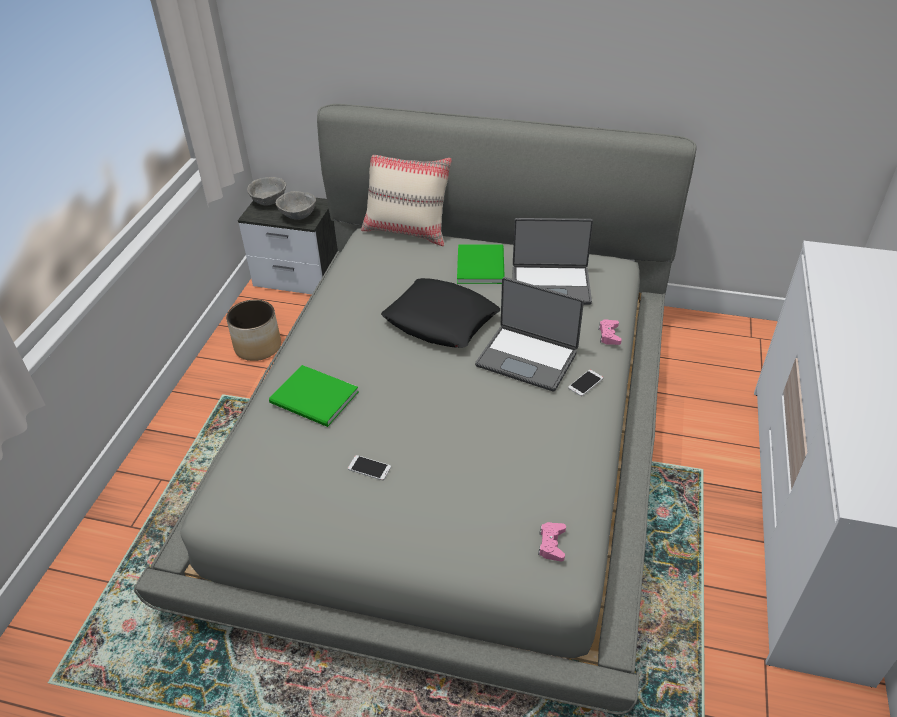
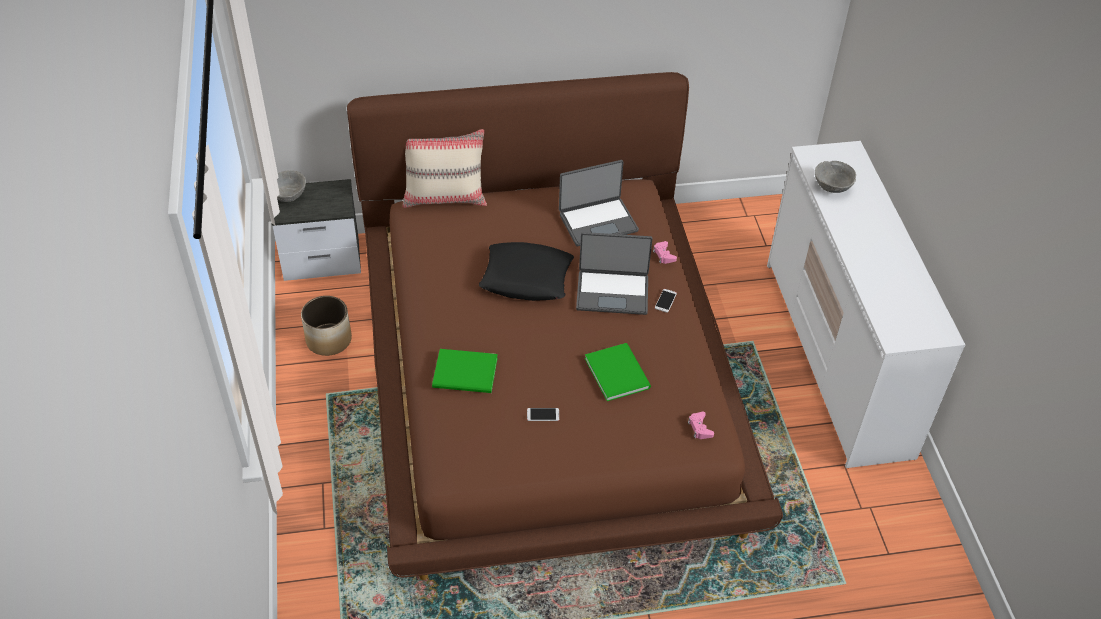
camera: 25 degrees left, 5 degrees up
grey bed [134,104,697,715] -> brown bed [347,72,783,580]
grey bowl [275,191,316,220] -> grey bowl moved to [815,161,856,193]
green book [457,244,505,284] -> green book moved to [585,343,651,401]

